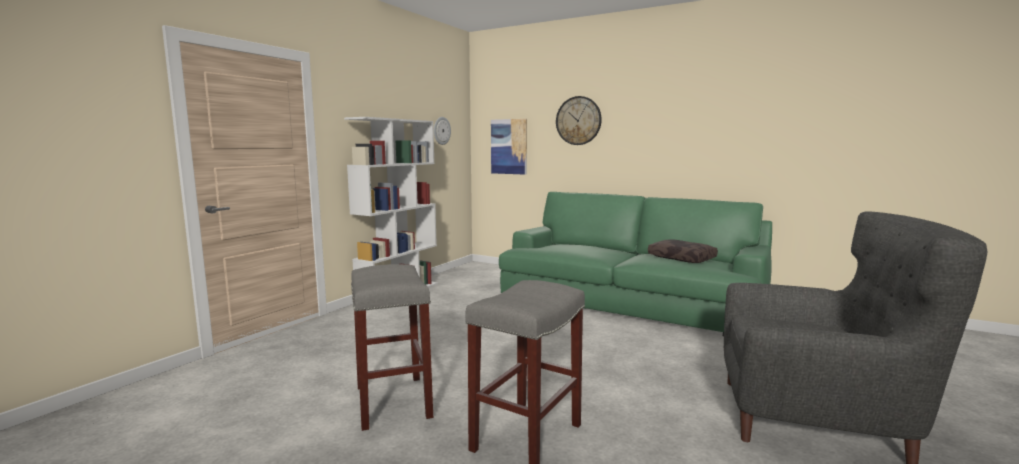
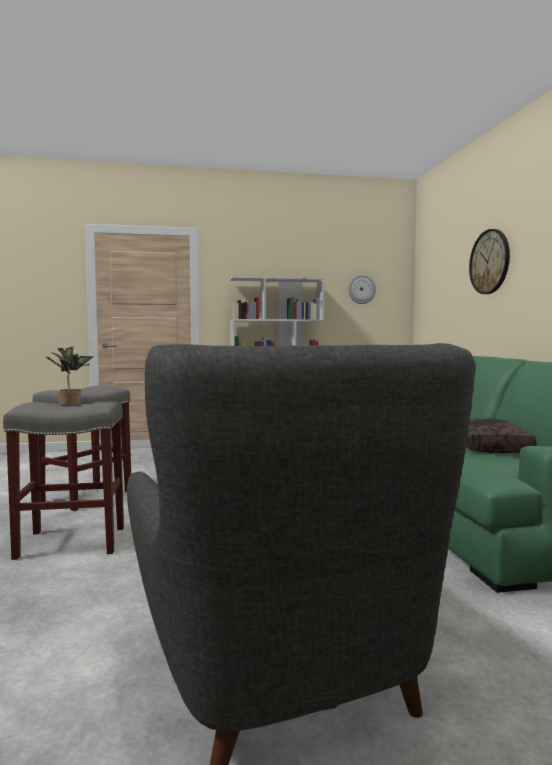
camera: 50 degrees right, 5 degrees down
picture [491,119,527,175] -> none
none -> potted plant [46,347,94,405]

